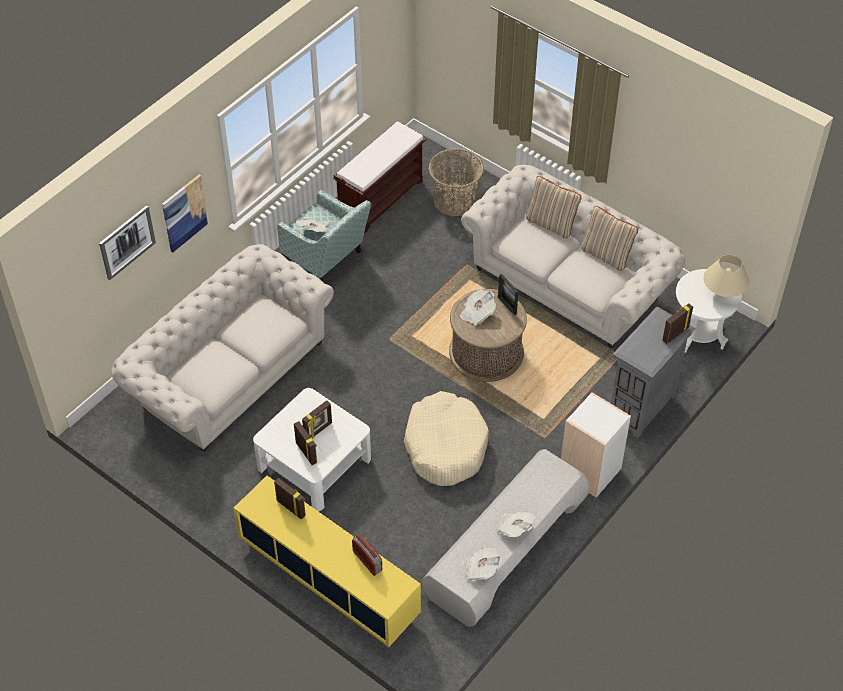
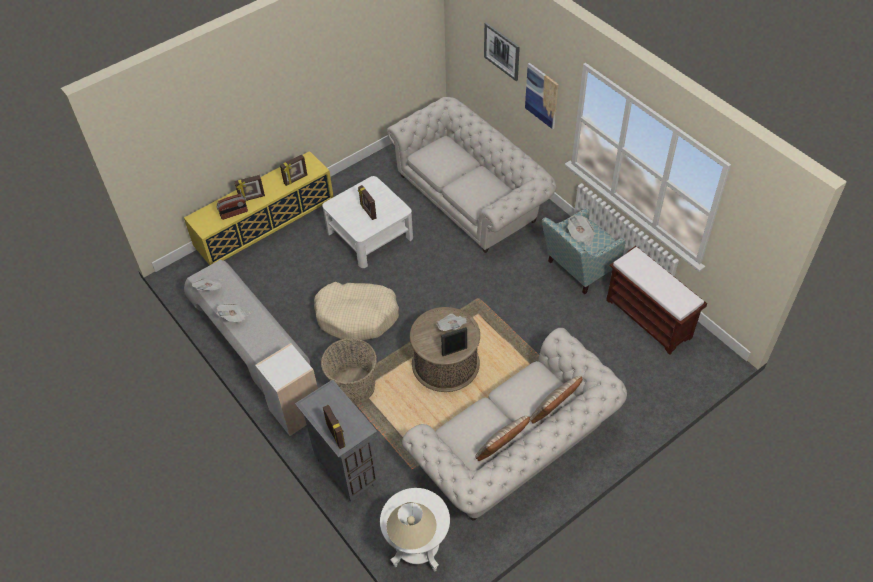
camera: 105 degrees right, 0 degrees up
picture frame [294,421,317,465] -> picture frame moved to [234,175,265,201]
basket [429,148,484,216] -> basket moved to [321,338,377,405]

